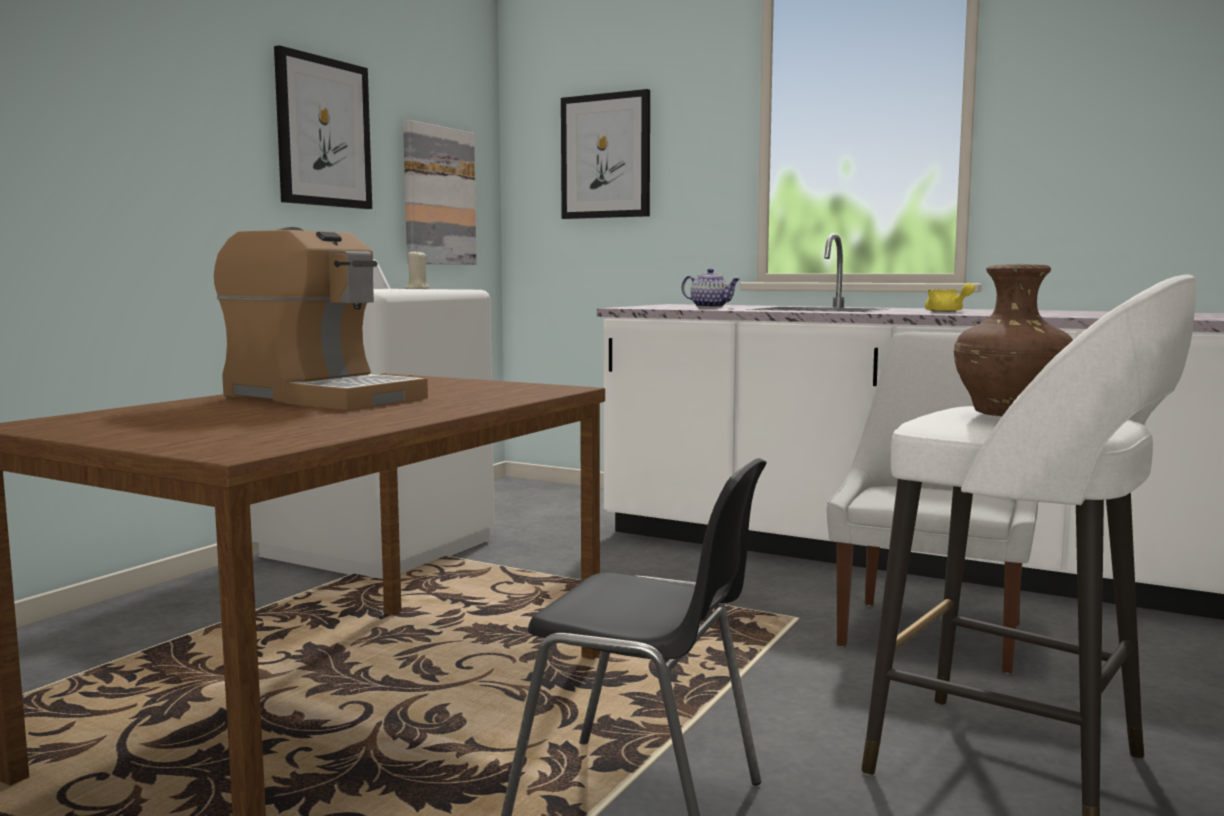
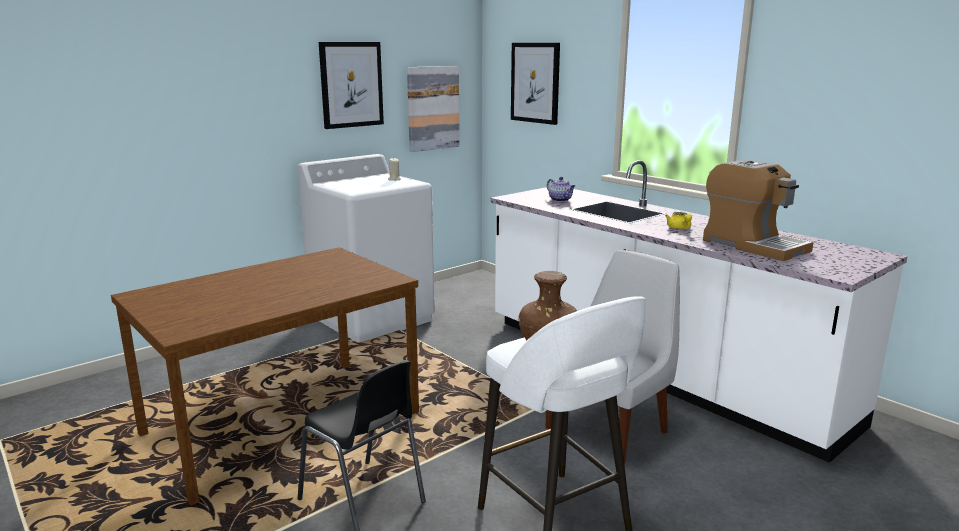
camera: 20 degrees right, 10 degrees up
coffee machine [214,227,428,411] -> coffee machine moved to [703,159,814,261]

